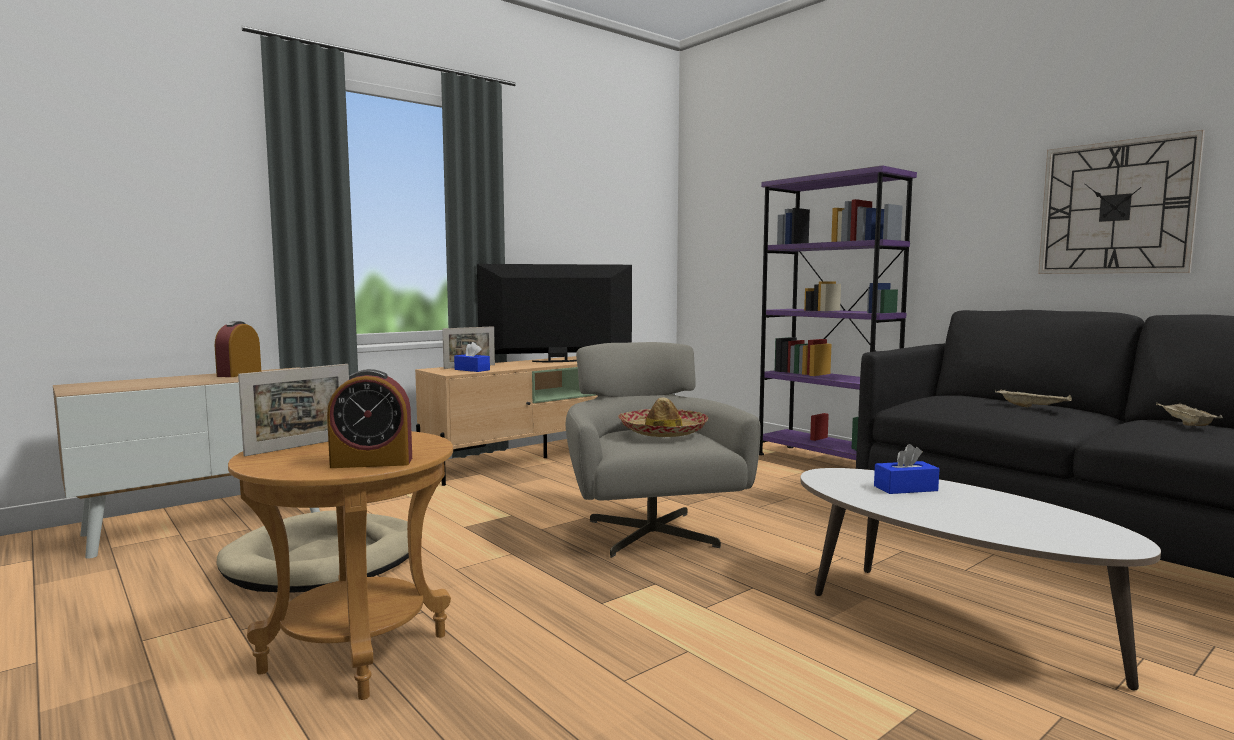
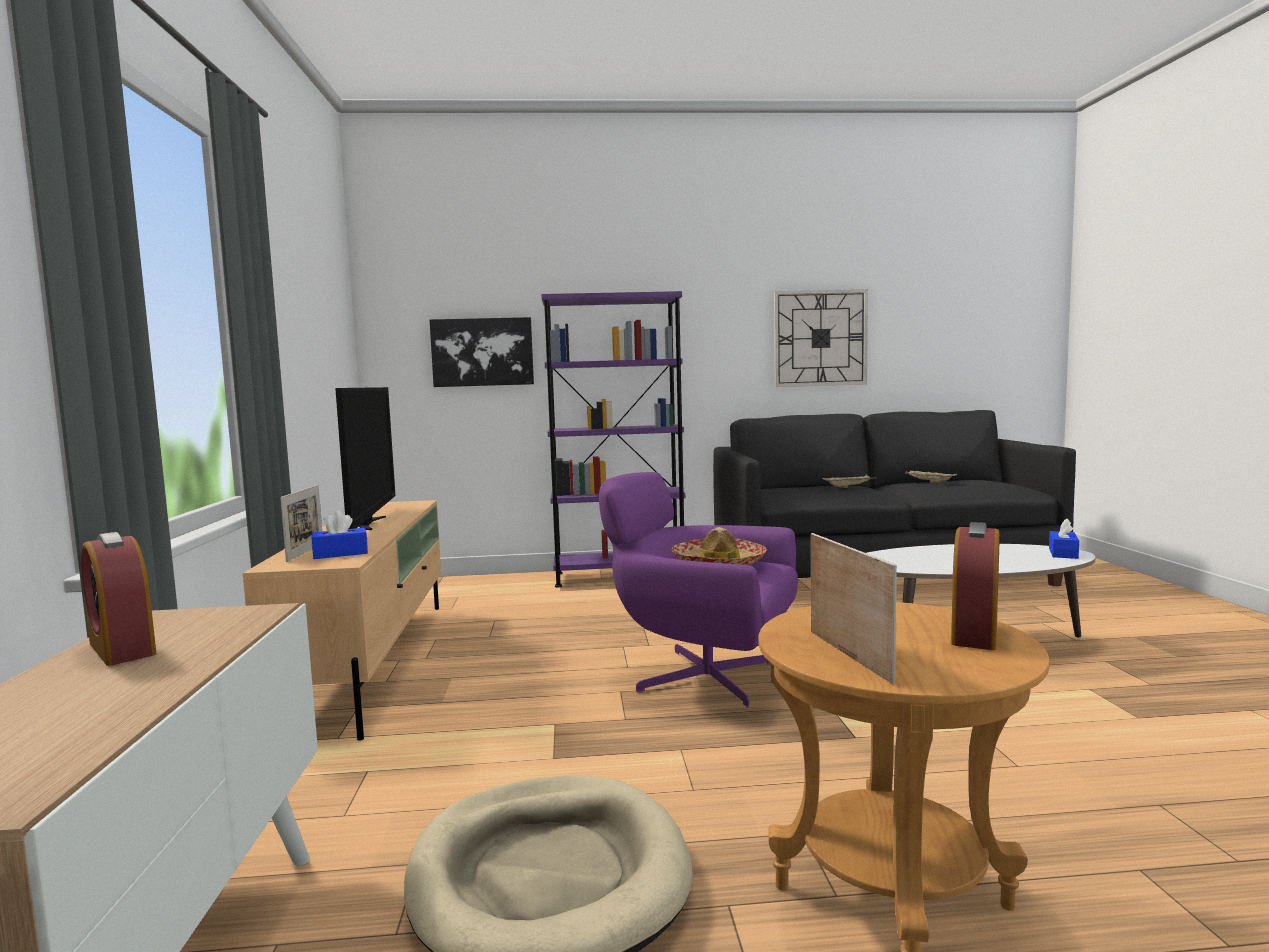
camera: 55 degrees left, 0 degrees up
television [477,264,632,362] -> television turned 150 degrees clockwise [335,387,396,530]
grey armchair [566,342,761,558] -> purple armchair [599,472,798,707]
blue tissue box [874,444,940,494] -> blue tissue box moved to [1049,518,1079,559]
none -> picture [430,317,534,387]

